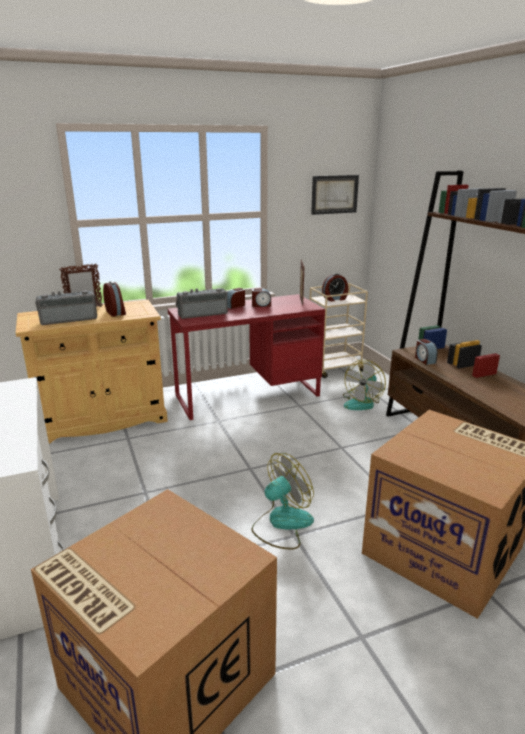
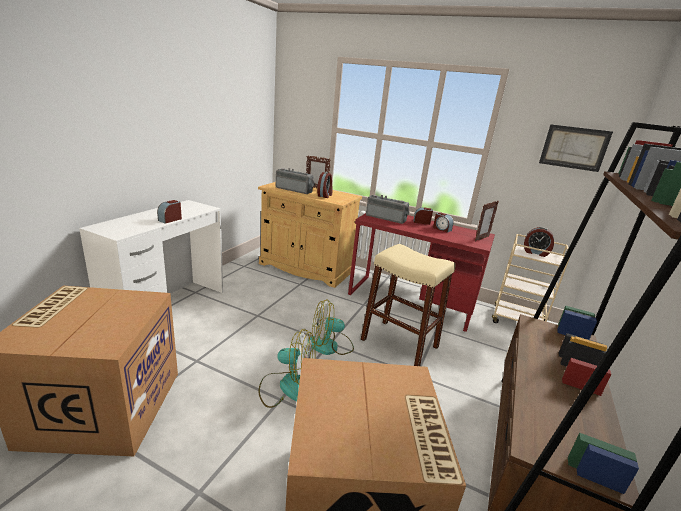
camera: 45 degrees right, 0 degrees up
fan [343,360,386,410] -> fan moved to [308,299,354,355]
alarm clock [415,339,438,365] -> alarm clock moved to [157,200,182,224]
none -> beige stool [361,244,456,366]

